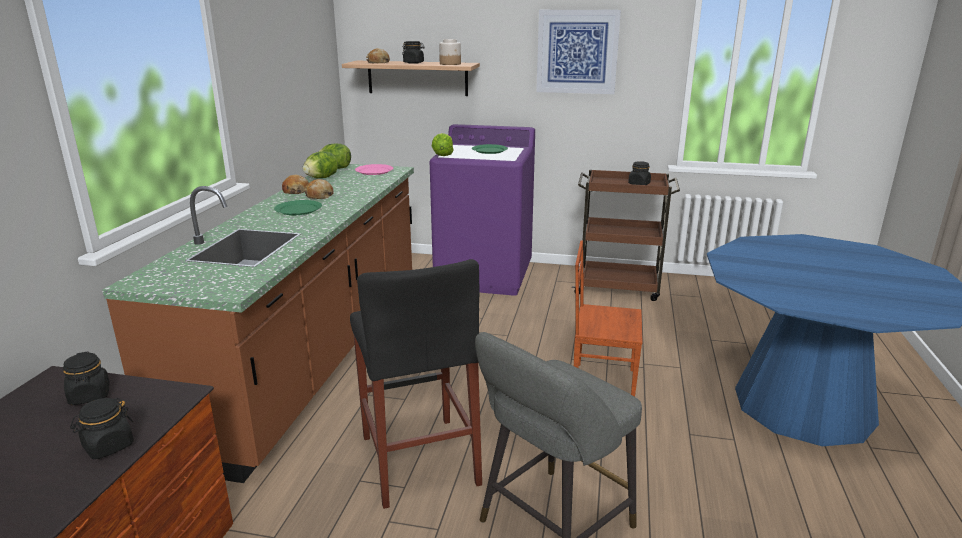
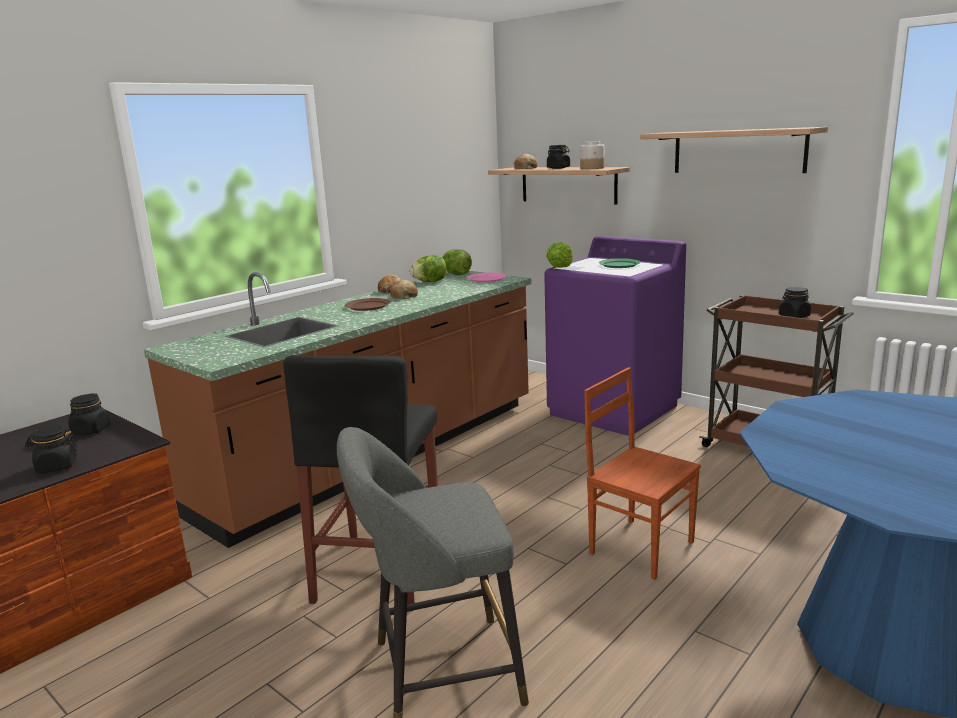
camera: 30 degrees right, 5 degrees down
green plate [274,200,322,215] -> brown plate [345,298,391,311]
picture [536,10,621,94] -> shelf [640,127,828,173]

